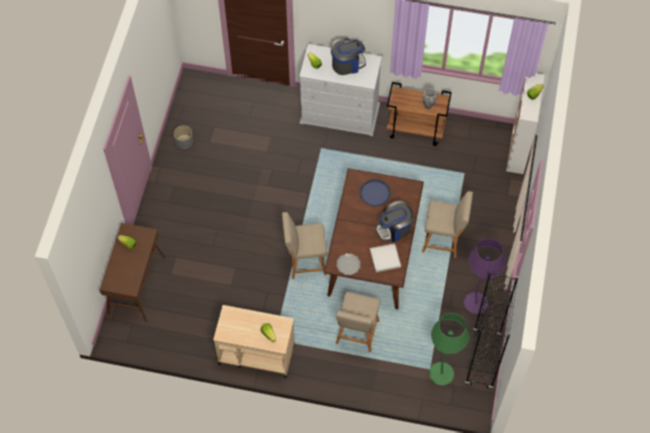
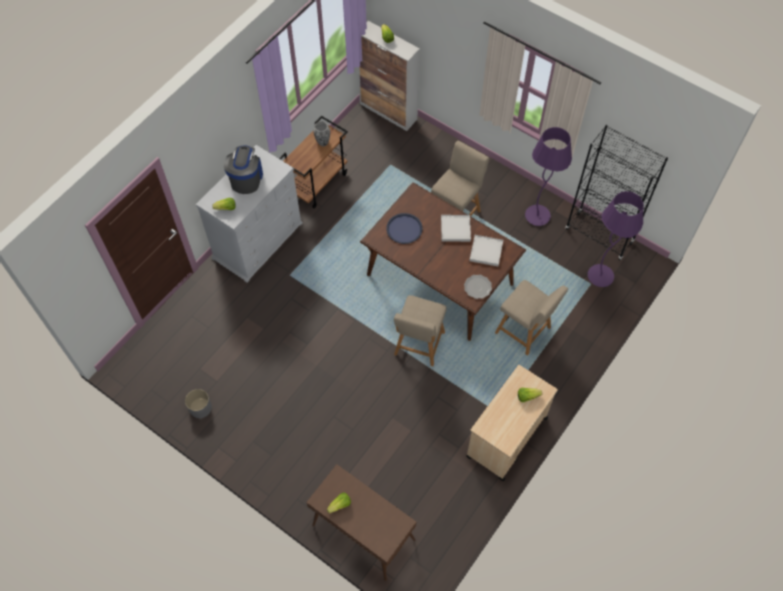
camera: 65 degrees left, 0 degrees up
coffee machine [376,201,414,242] -> white tray [441,215,471,242]
green floor lamp [429,313,469,385] -> purple floor lamp [588,191,644,287]

